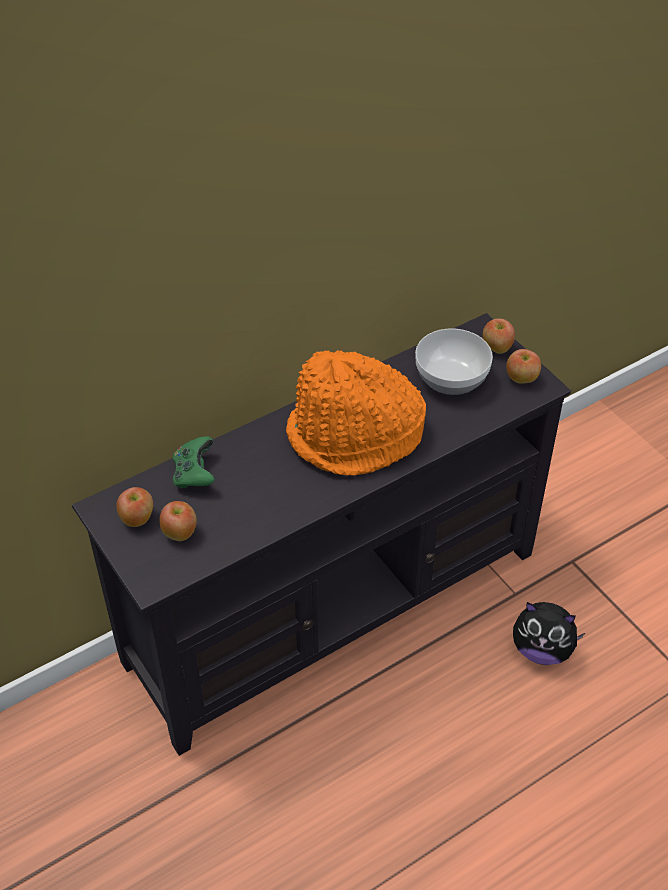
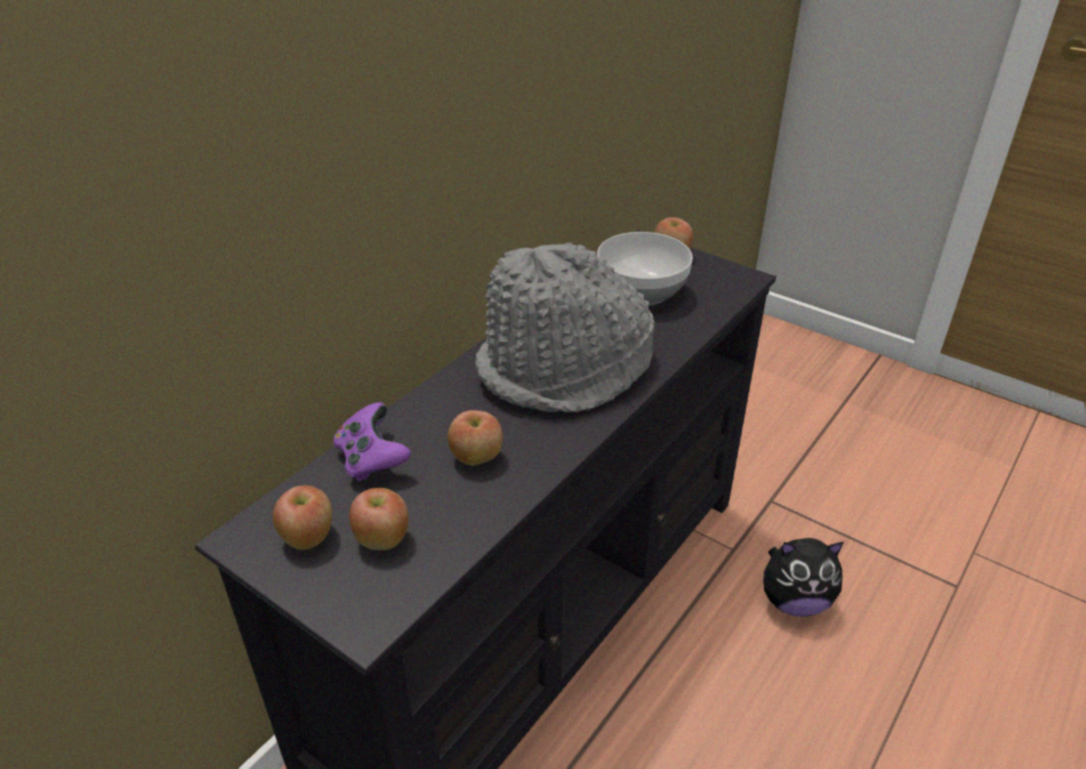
camera: 20 degrees left, 10 degrees down
green game controller [173,436,215,488] -> purple game controller [333,402,411,482]
orange hat [286,350,426,475] -> grey hat [475,243,654,412]
apple [506,349,541,383] -> apple moved to [448,410,503,465]

